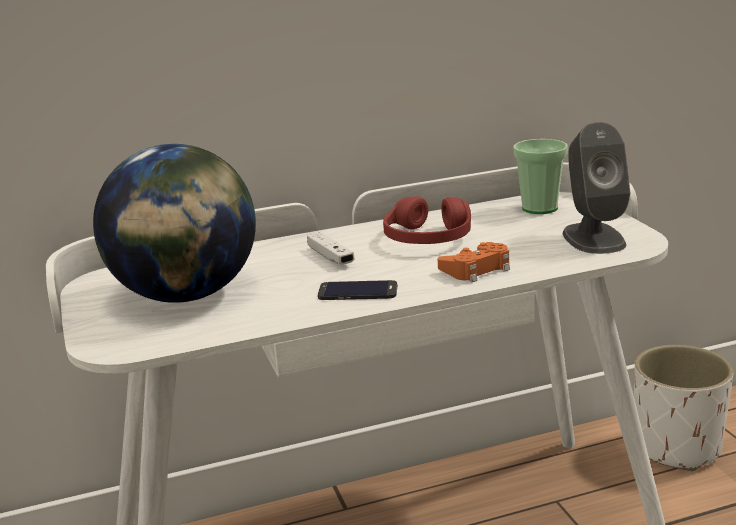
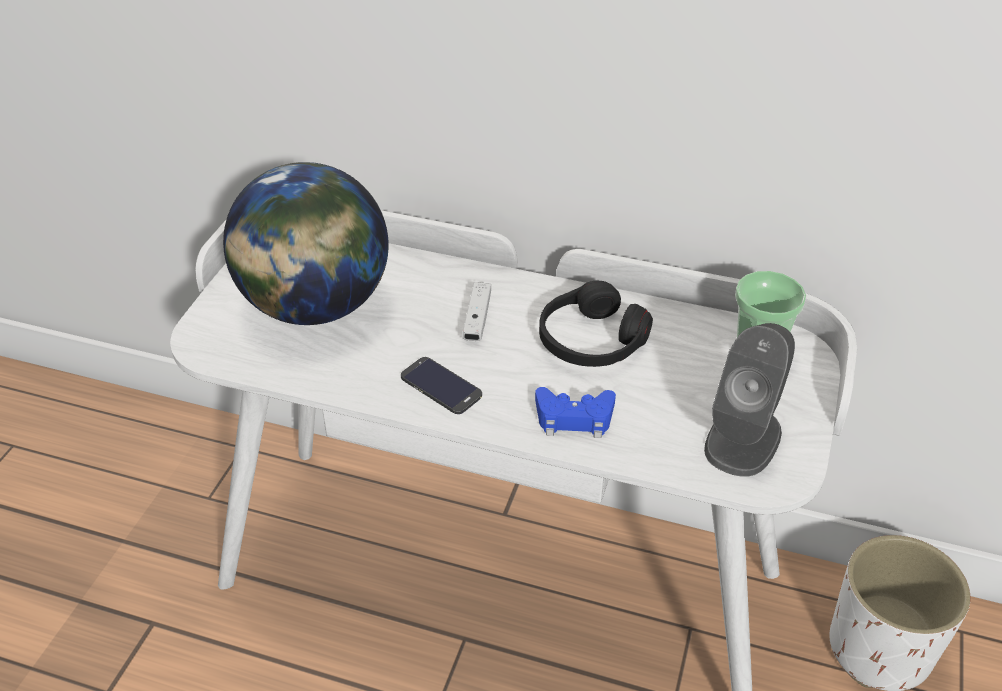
camera: 35 degrees right, 20 degrees up
red headphones [383,196,471,244] -> black headphones [539,281,653,367]
orange game controller [438,242,510,283] -> blue game controller [535,387,616,438]

